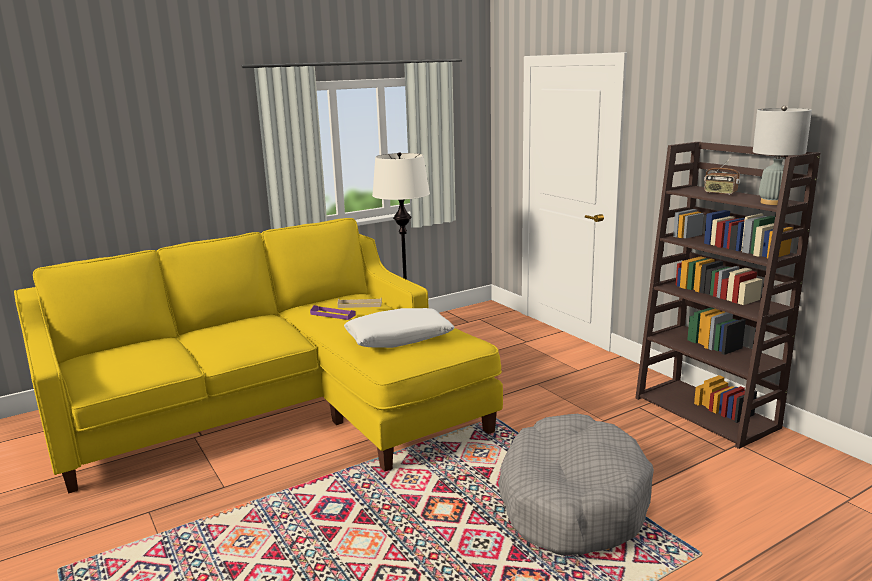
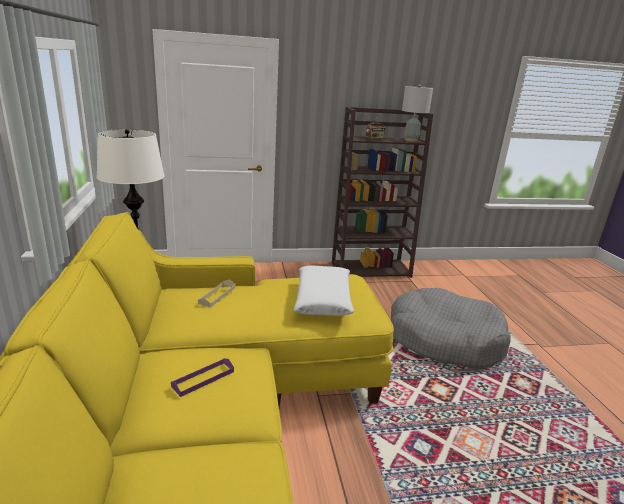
camera: 70 degrees left, 5 degrees up
purple tray [310,305,356,320] -> purple tray moved to [171,358,234,397]

